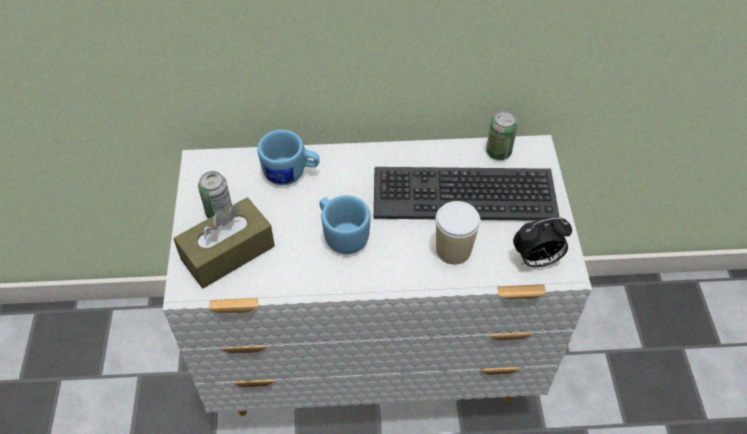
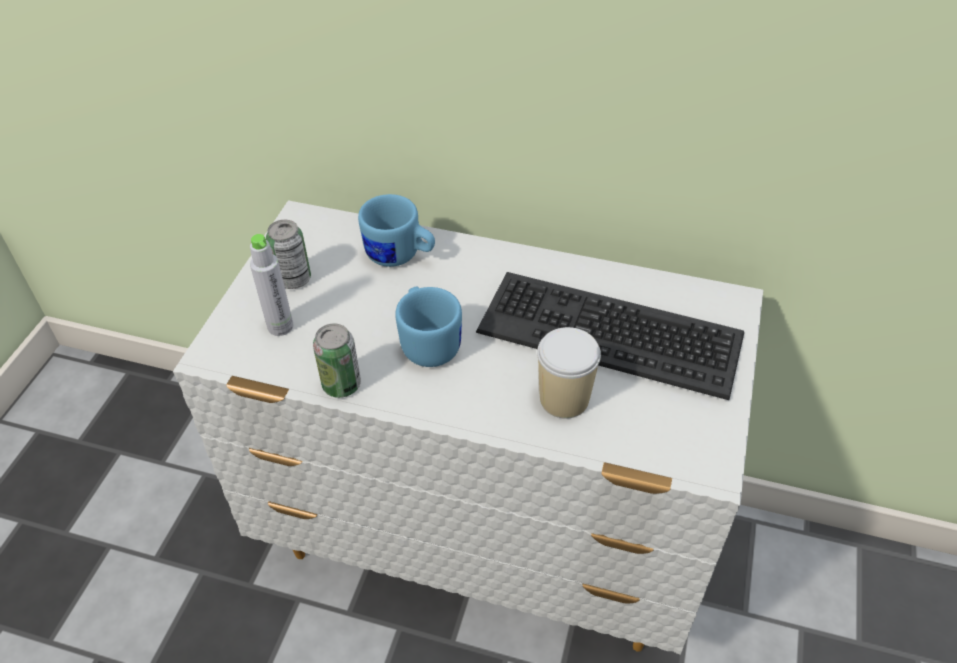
camera: 20 degrees right, 5 degrees down
brown tissue box [174,198,275,288] -> grey bottle [250,234,293,336]
can [486,111,518,160] -> can moved to [313,323,361,398]
alarm clock [513,217,572,267] -> none

